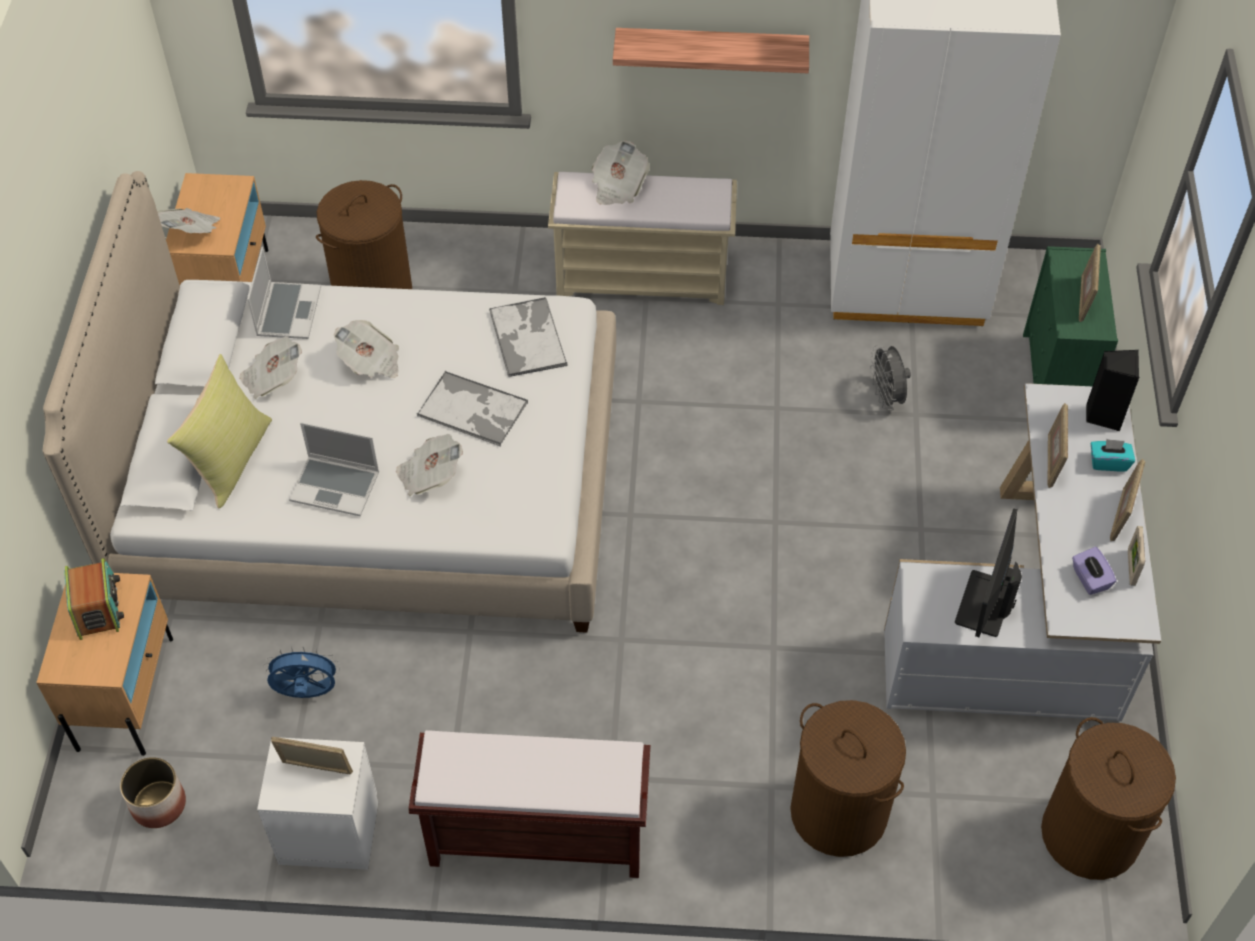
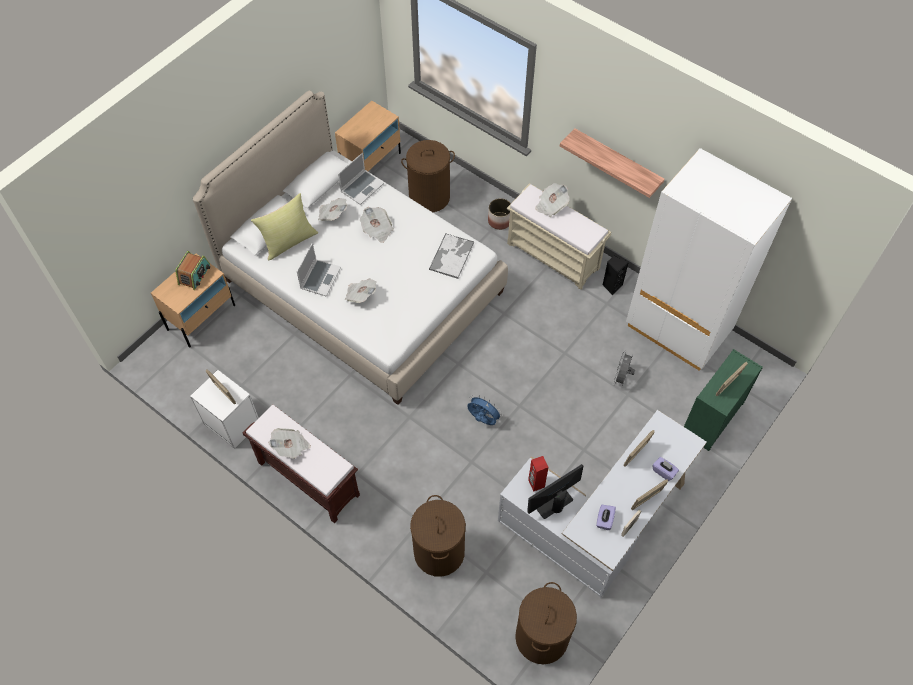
camera: 35 degrees right, 5 degrees up
planter [120,757,186,828] -> planter moved to [488,198,511,230]
newspaper [157,208,221,233] -> newspaper moved to [268,428,311,459]
blue fan [263,646,341,698] -> blue fan moved to [467,395,503,425]
laptop [289,422,379,516] -> laptop turned 120 degrees counterclockwise [297,243,341,296]
tray [417,371,528,447] -> none
black speaker [1086,350,1139,431] -> black speaker moved to [602,255,629,295]
turquoise tissue box [1090,439,1135,472] -> purple tissue box [653,457,679,481]
none -> red speaker [528,456,548,492]

